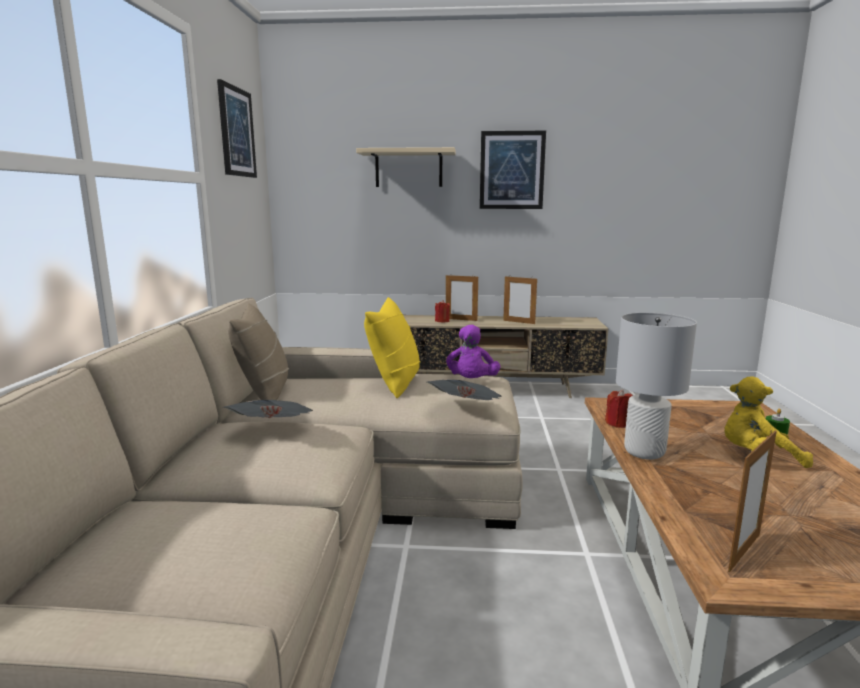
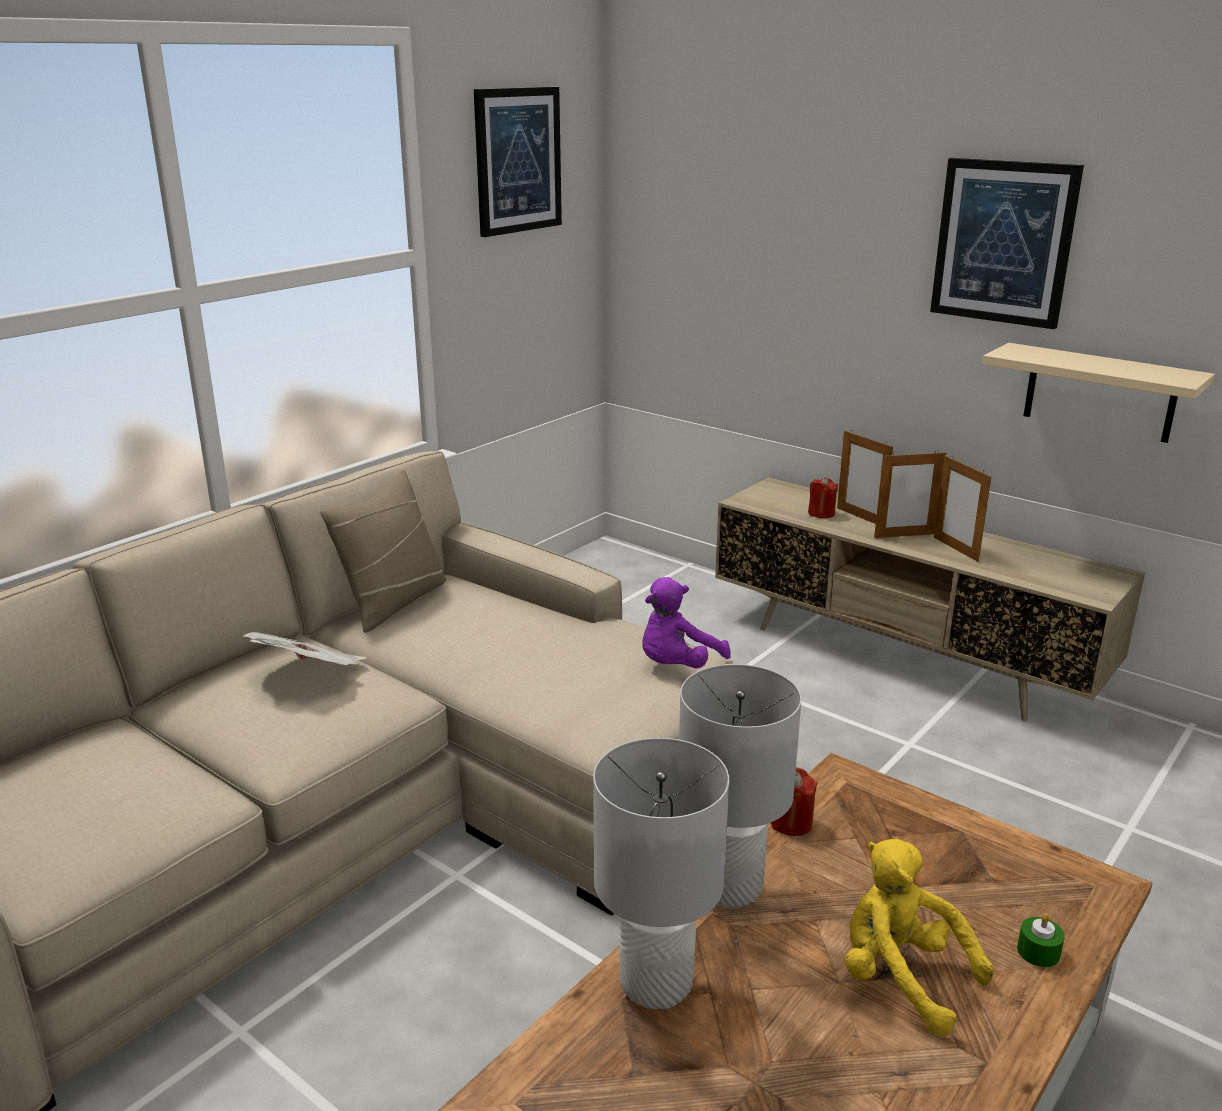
camera: 35 degrees right, 10 degrees up
beige shelf [356,147,456,187] -> beige shelf moved to [982,343,1215,443]
yellow pillow [364,297,420,398] -> none
newspaper [427,380,502,400] -> none
picture frame [728,430,777,572] -> picture frame moved to [874,451,946,538]
none -> grey table lamp [593,738,729,1010]

